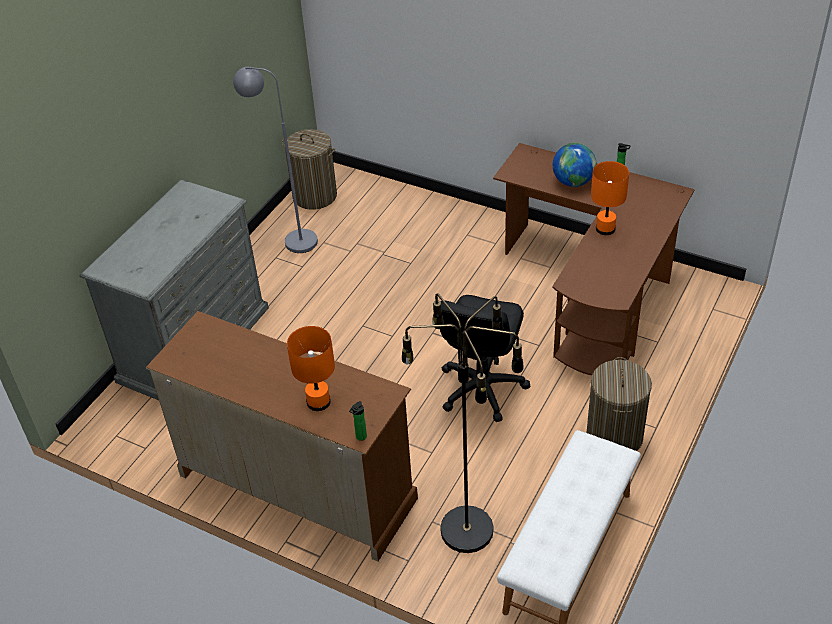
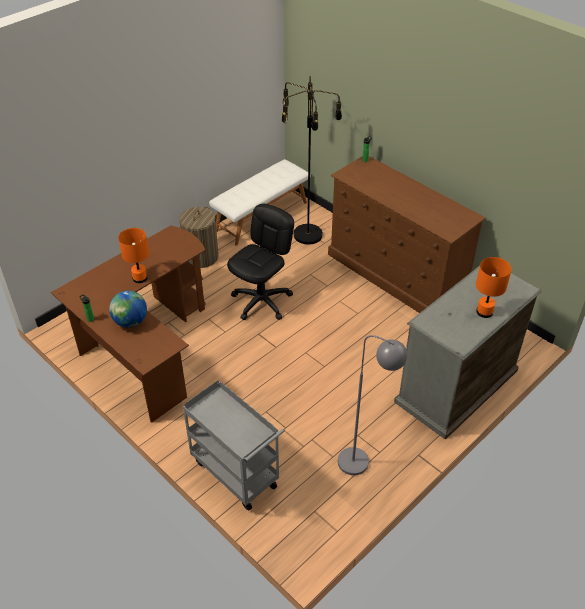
camera: 165 degrees left, 0 degrees up
laundry basket [282,129,337,210] -> none
orange table lamp [287,326,335,411] -> orange table lamp moved to [476,257,512,318]
none -> grey cart [183,380,285,511]

